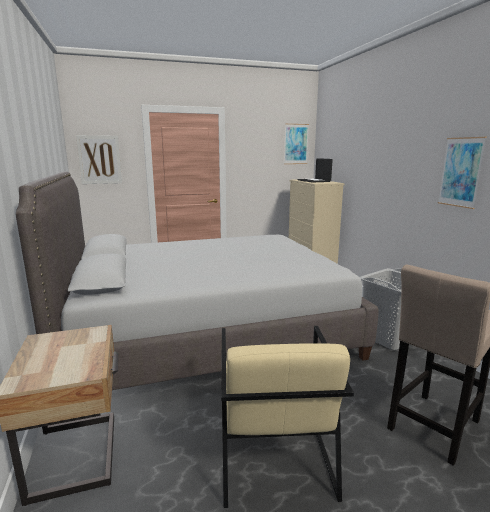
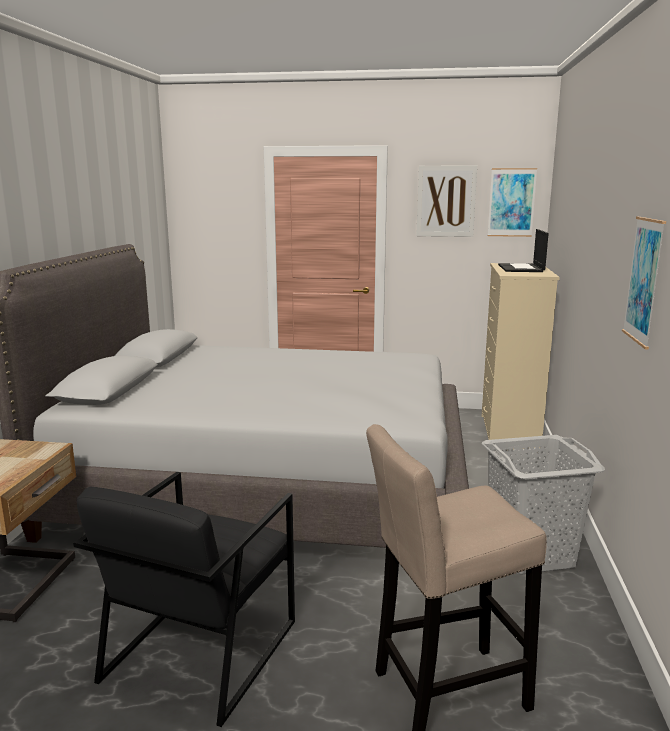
camera: 25 degrees right, 0 degrees up
picture [76,135,122,184] -> picture moved to [416,166,477,237]
beige armchair [221,326,354,508] -> black armchair [73,472,295,727]

